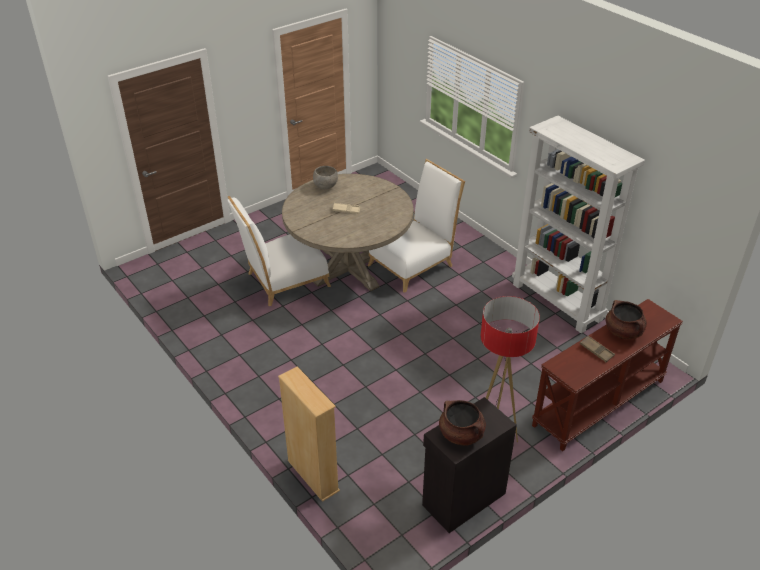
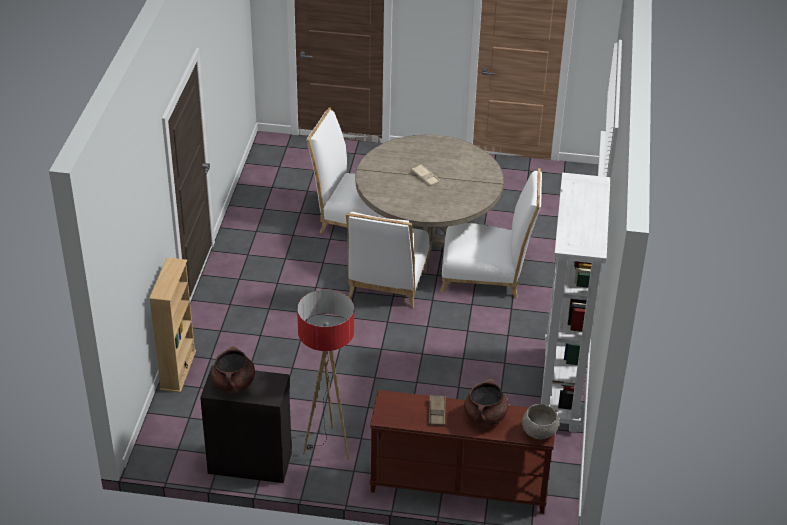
camera: 45 degrees right, 0 degrees up
grey bowl [313,166,338,189] -> grey bowl moved to [522,404,559,439]
none -> white chair [346,212,430,308]

